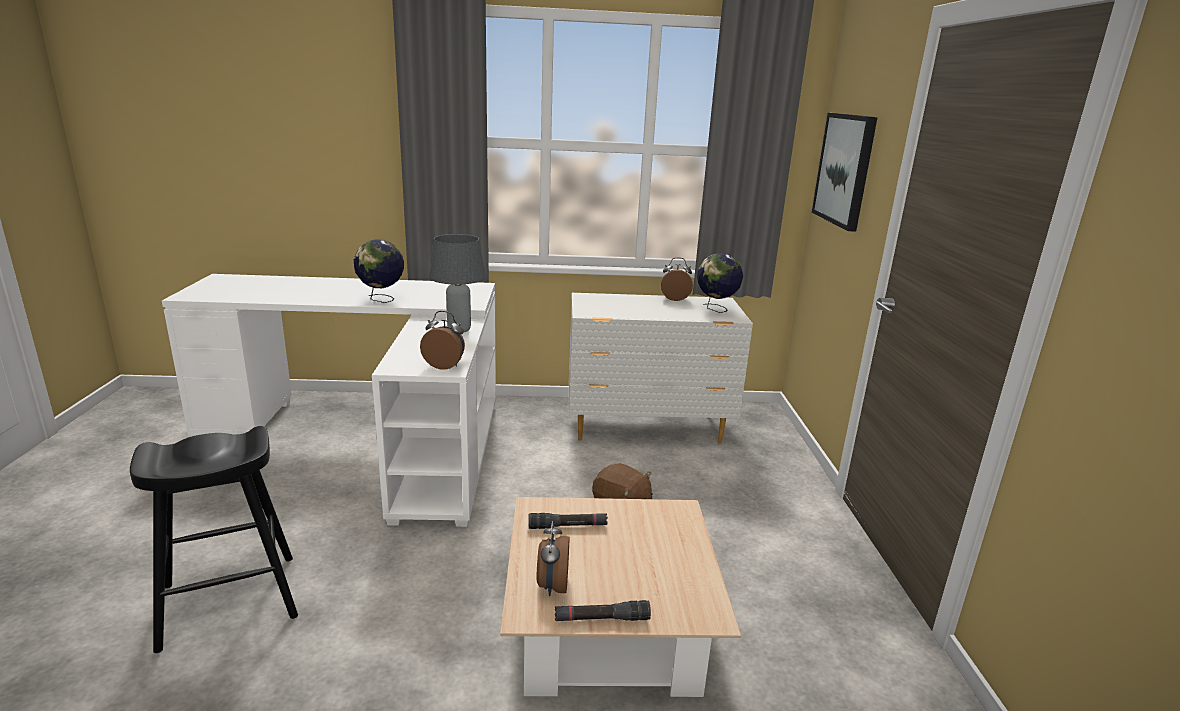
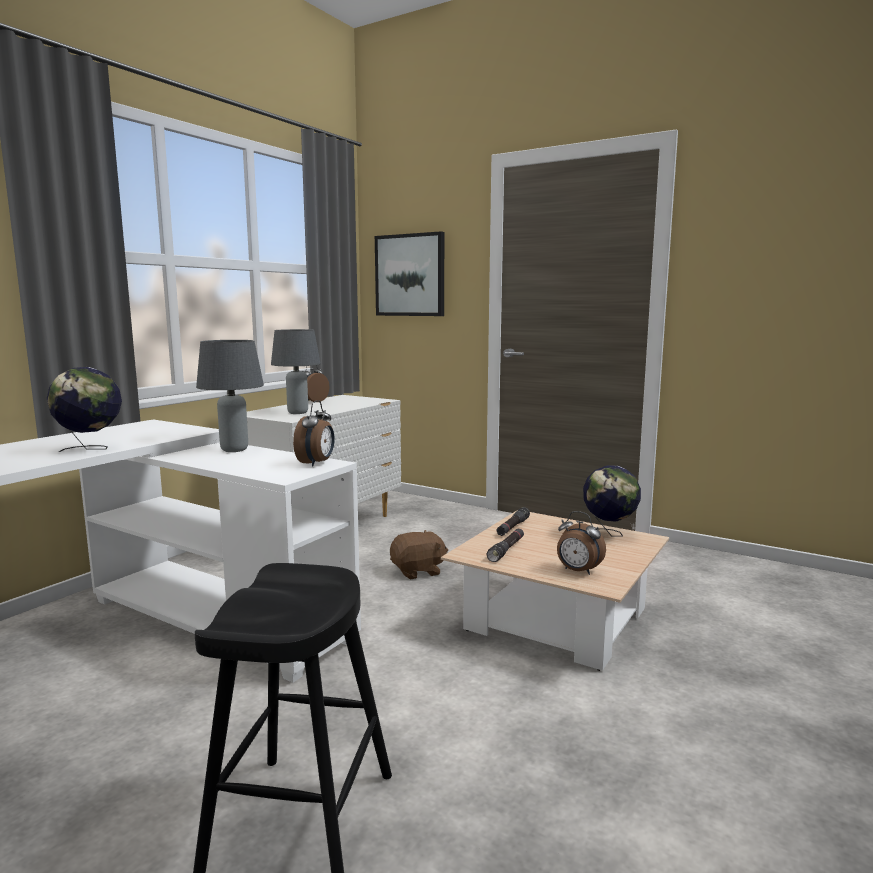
camera: 55 degrees left, 10 degrees down
alarm clock [420,311,465,370] -> alarm clock turned 150 degrees clockwise [293,400,335,467]
black flashlight [555,600,651,621] -> black flashlight moved to [497,507,530,536]
globe [697,253,743,313] -> globe moved to [583,465,641,536]
none -> grey table lamp [271,329,321,414]

